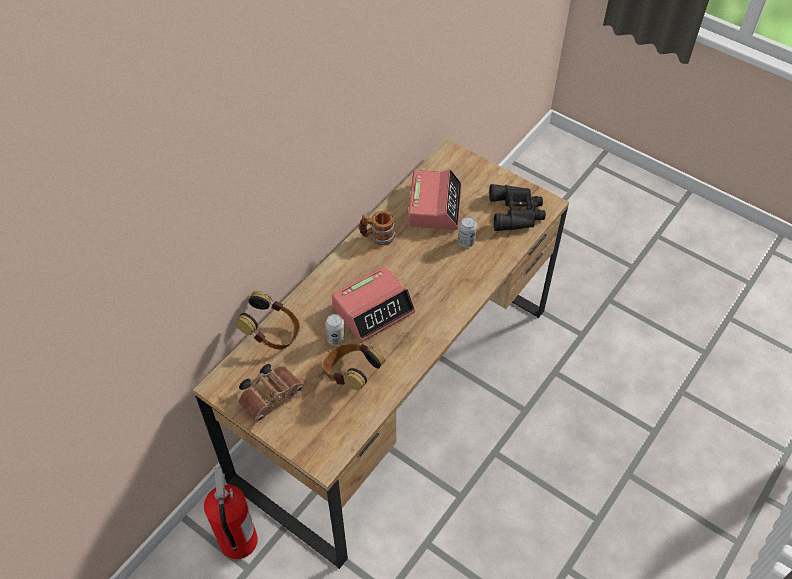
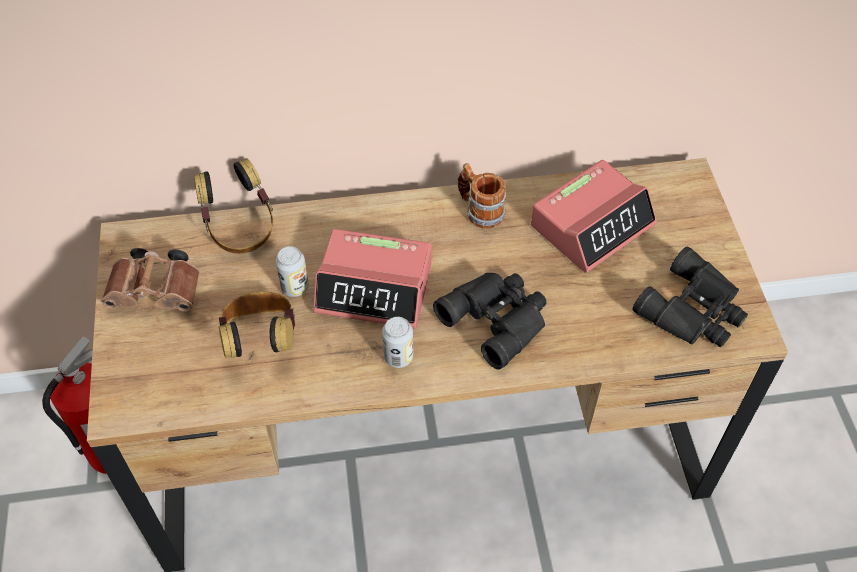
camera: 45 degrees right, 0 degrees up
can [458,217,477,248] -> can moved to [382,317,413,368]
none -> black binoculars [433,273,547,370]

